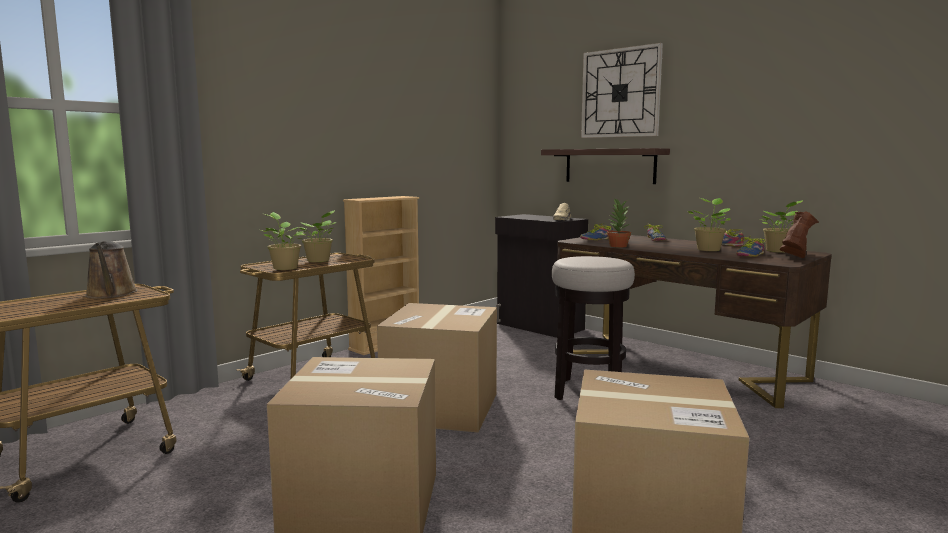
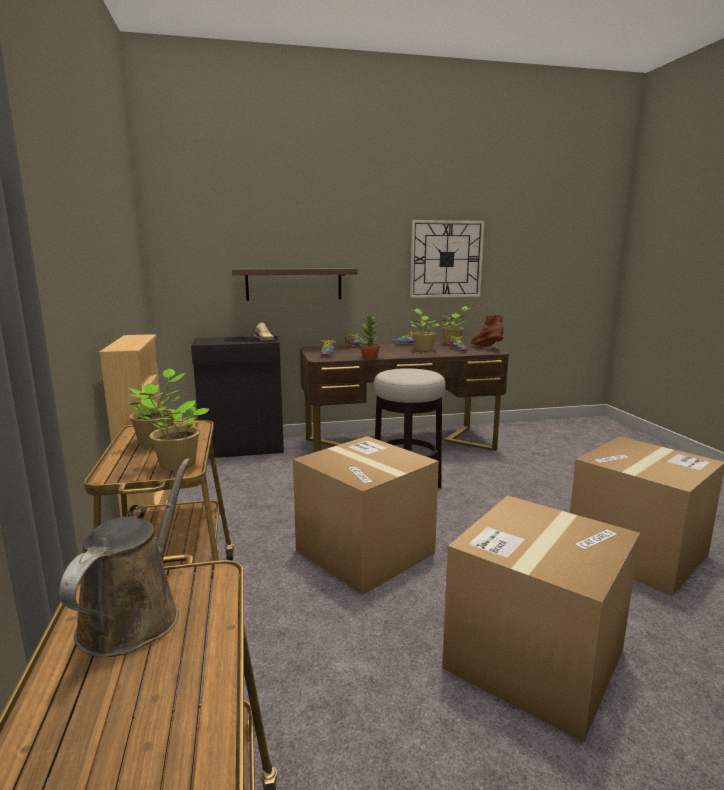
camera: 55 degrees left, 5 degrees up
brown watering can [85,241,138,299] -> brown watering can turned 90 degrees counterclockwise [59,458,190,657]
wall clock [581,43,663,138] -> wall clock moved to [410,220,484,298]

